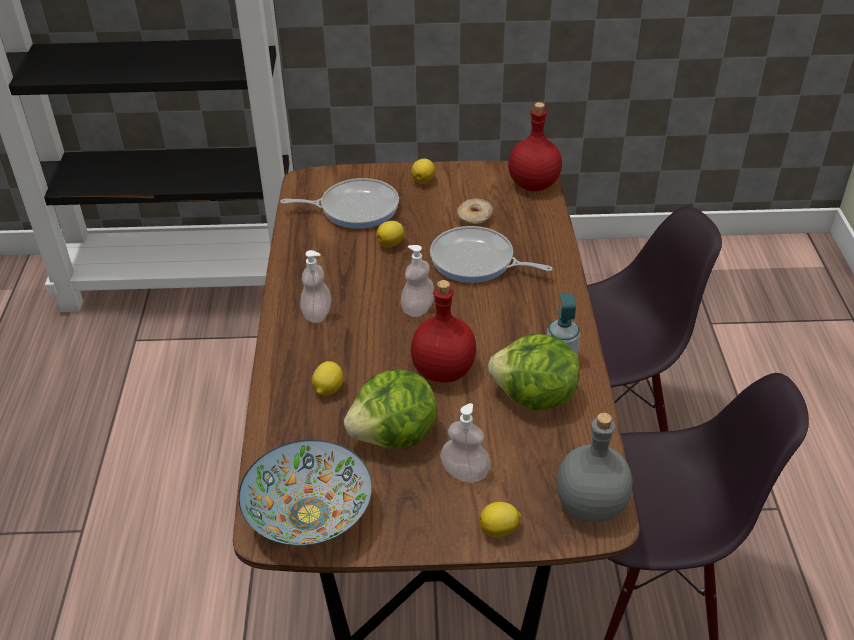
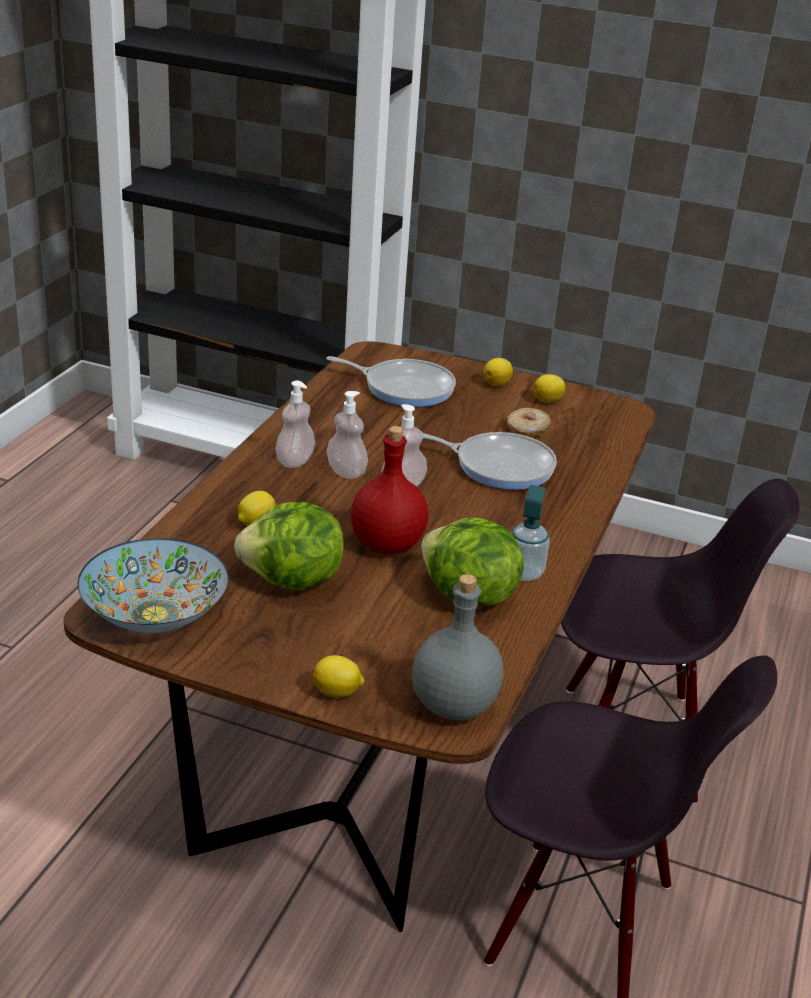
camera: 20 degrees right, 10 degrees down
lemon [376,221,404,248] -> lemon moved to [534,374,566,403]
frying pan [430,226,552,283] -> frying pan turned 150 degrees clockwise [423,432,557,490]
soap dispenser [440,403,491,483] -> soap dispenser moved to [327,391,368,479]
red bottle [508,102,562,192] -> none

